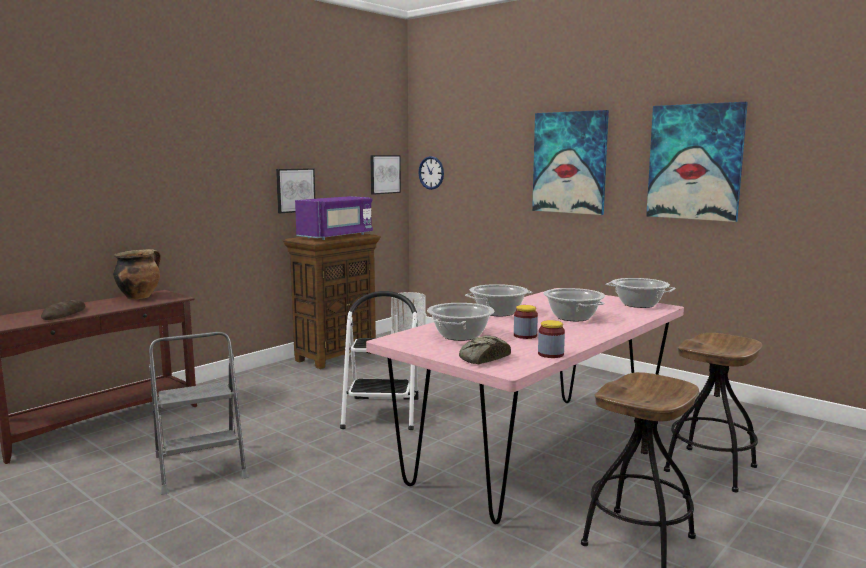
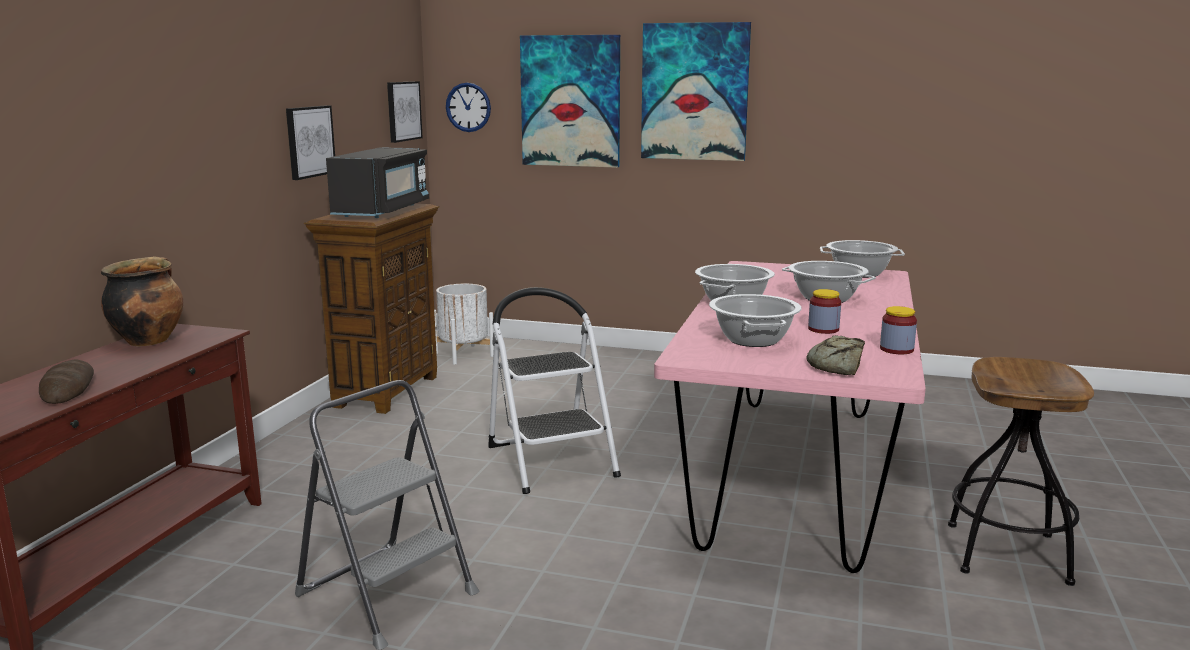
camera: 25 degrees left, 5 degrees up
purple microwave [295,196,373,240] -> black microwave [326,147,429,218]
picture [646,102,748,222] -> picture moved to [520,35,620,168]
brown stool [664,333,763,492] -> none

